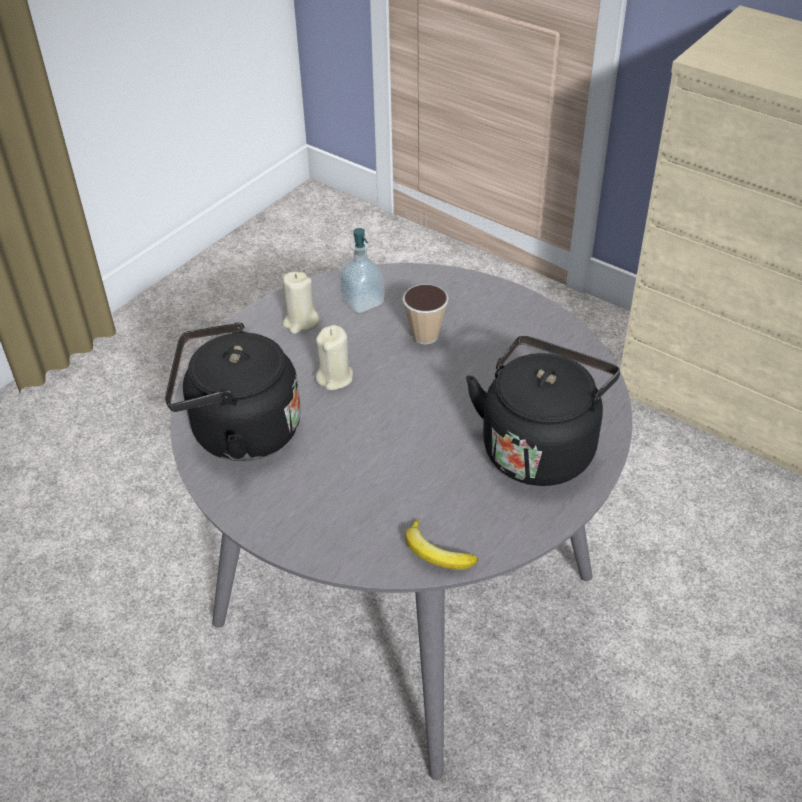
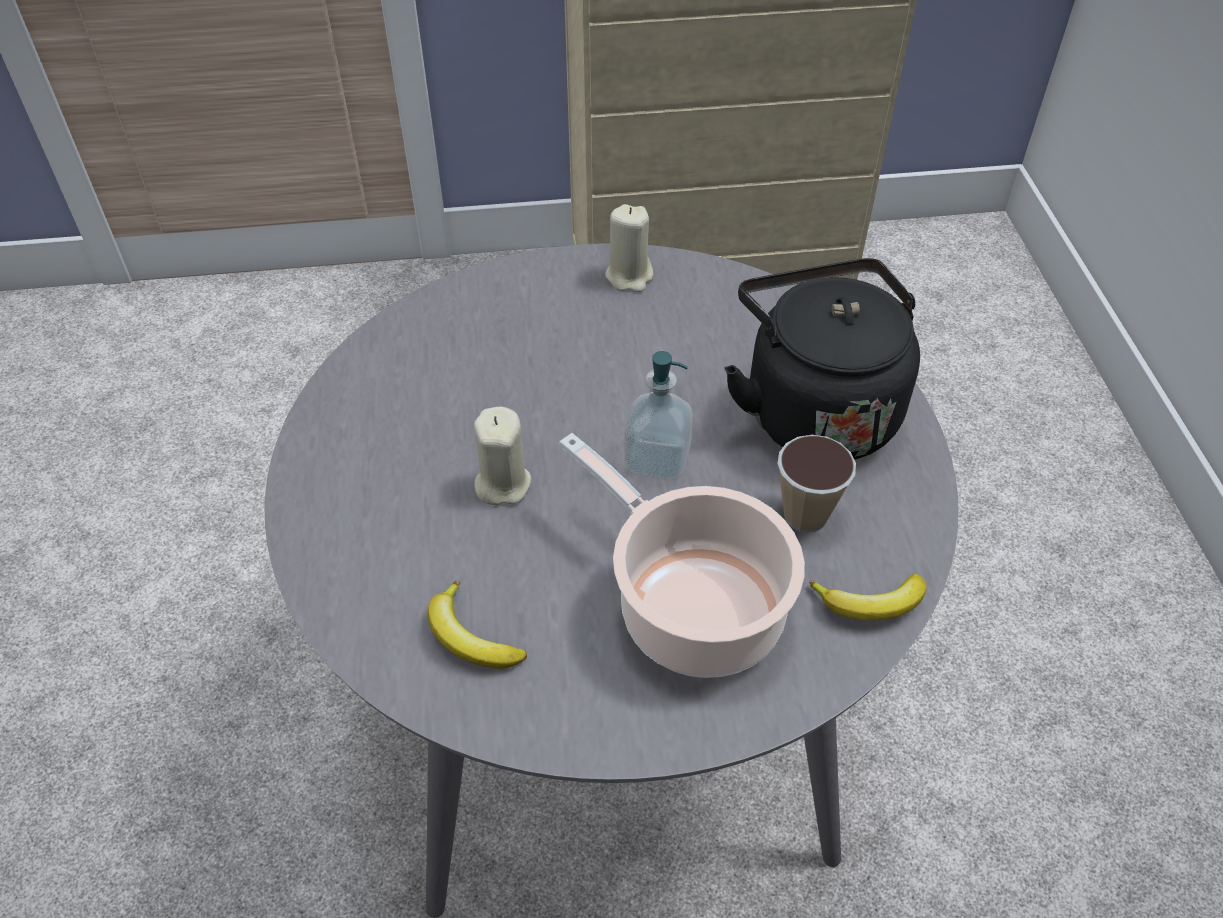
camera: 45 degrees left, 5 degrees up
black kettle [165,323,301,461] -> banana [428,581,527,669]
beige candle [282,272,319,334] -> beige candle moved to [605,204,653,292]
soap dispenser [339,228,385,314] -> soap dispenser moved to [624,351,693,481]
cup [402,284,448,345] -> cup moved to [778,435,856,533]
none -> cooking pot [559,433,805,678]

